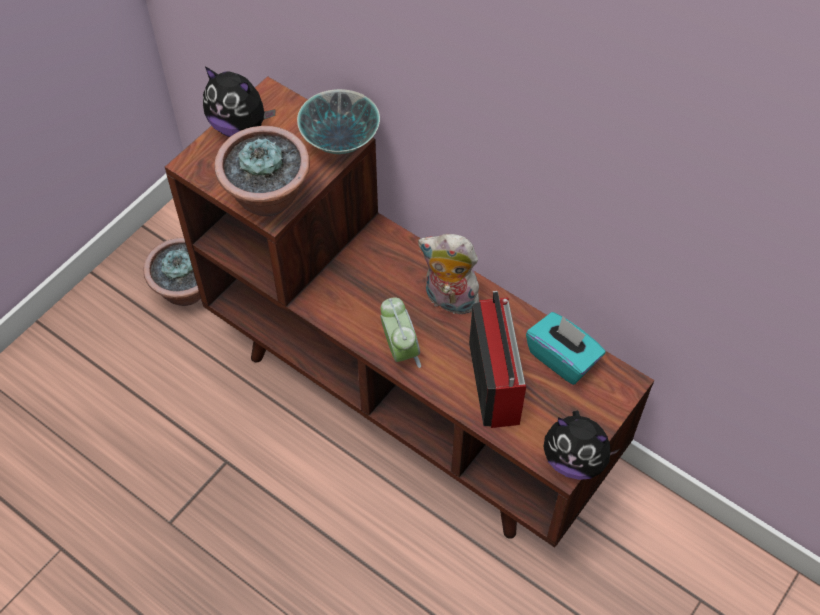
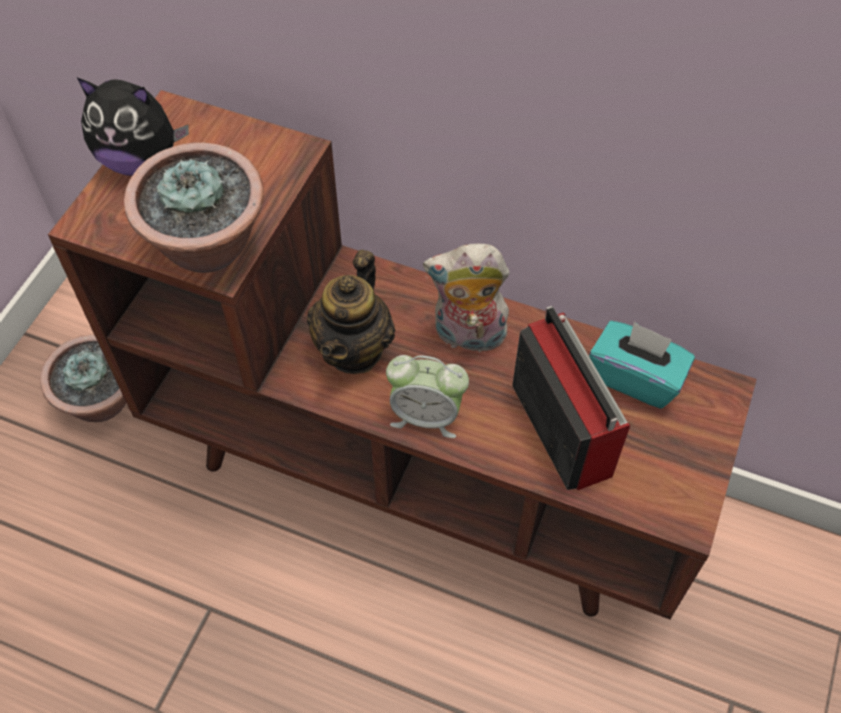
camera: 15 degrees left, 0 degrees up
bowl [297,89,380,154] -> none
alarm clock [380,298,421,368] -> alarm clock turned 135 degrees clockwise [386,355,469,438]
plush toy [544,411,621,480] -> none
none -> teapot [307,250,396,374]

